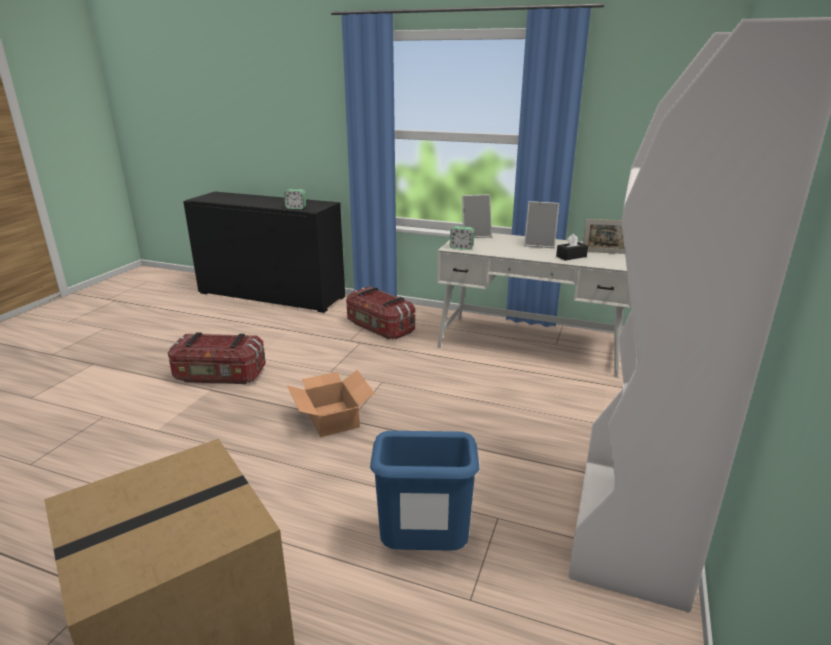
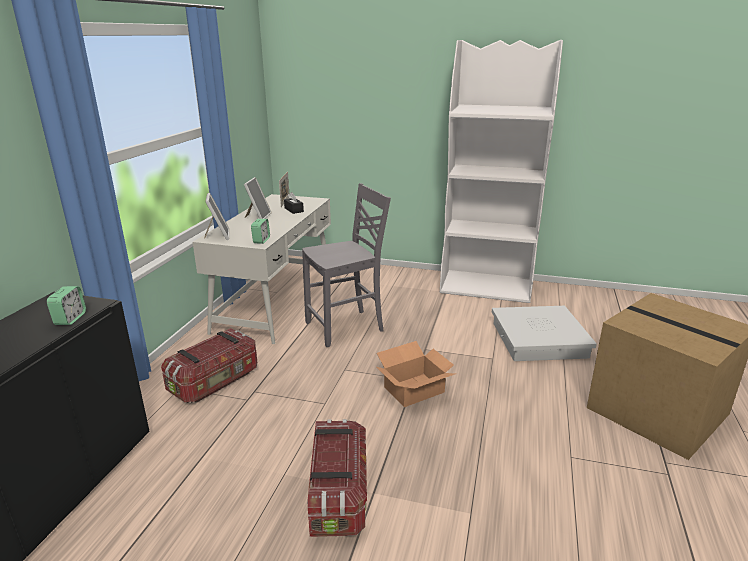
camera: 95 degrees left, 0 degrees up
blue trash can [370,431,480,551] -> white storage box [492,306,597,361]
none -> grey chair [302,183,391,347]

